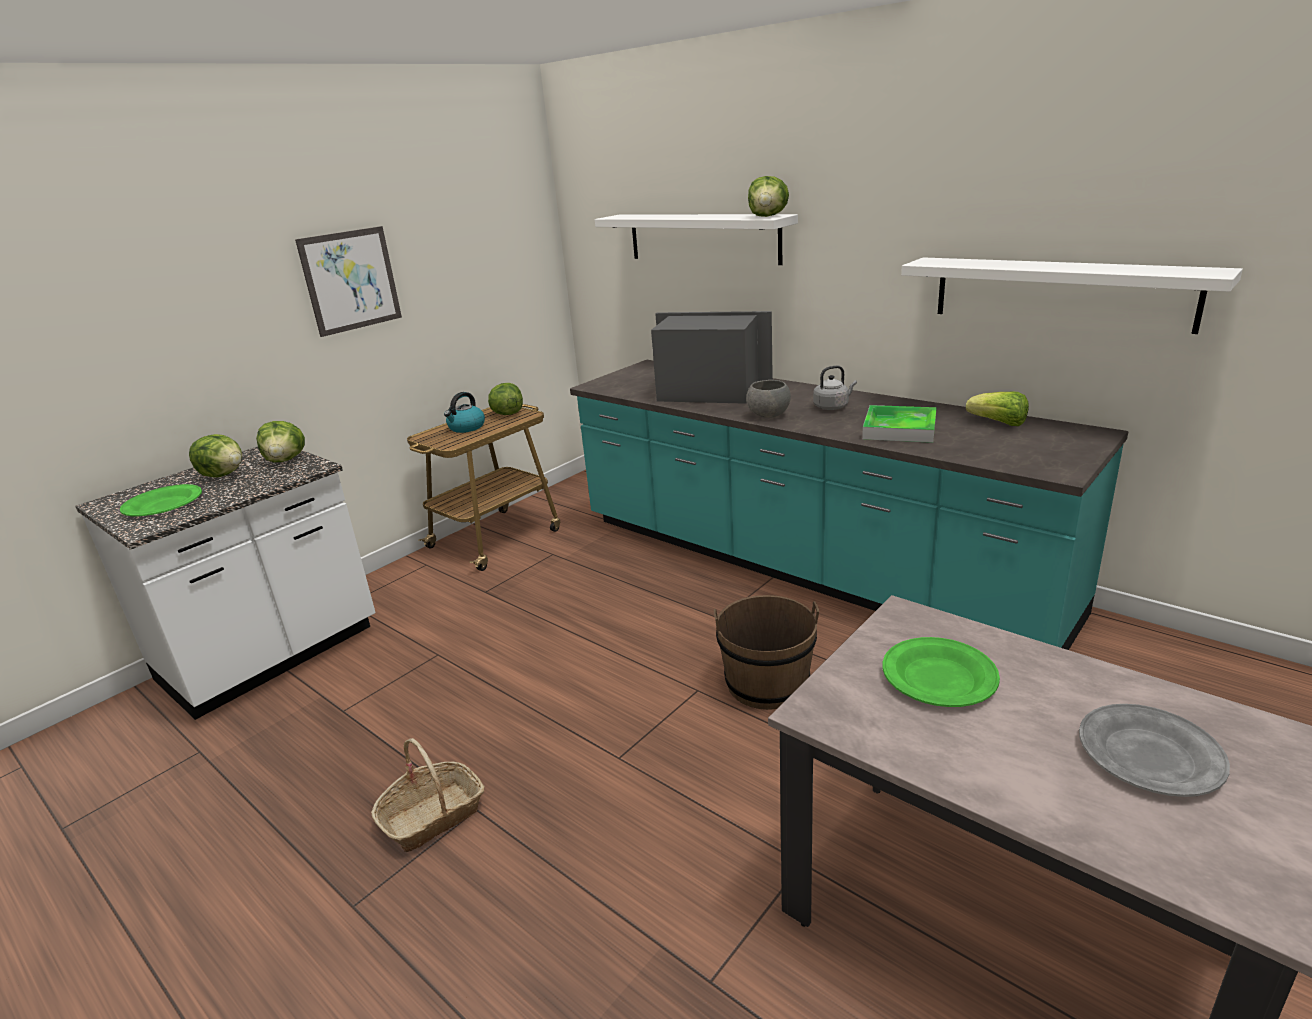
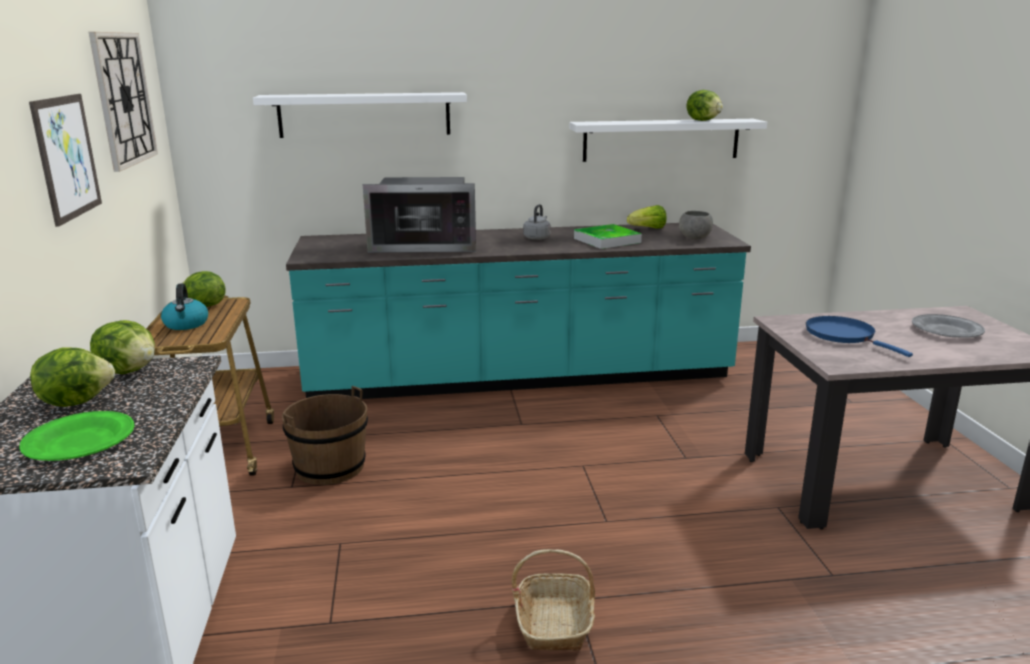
camera: 50 degrees left, 5 degrees down
microwave [651,311,773,404] -> microwave turned 150 degrees counterclockwise [363,177,476,253]
brown bucket [714,595,819,710] -> brown bucket moved to [282,386,368,485]
grey bowl [746,380,791,418] -> grey bowl moved to [679,211,713,239]
lettuce [748,176,789,217] -> lettuce moved to [686,90,723,121]
green plate [882,637,1000,707] -> blue frying pan [806,316,913,357]
none -> wall clock [89,32,158,172]

